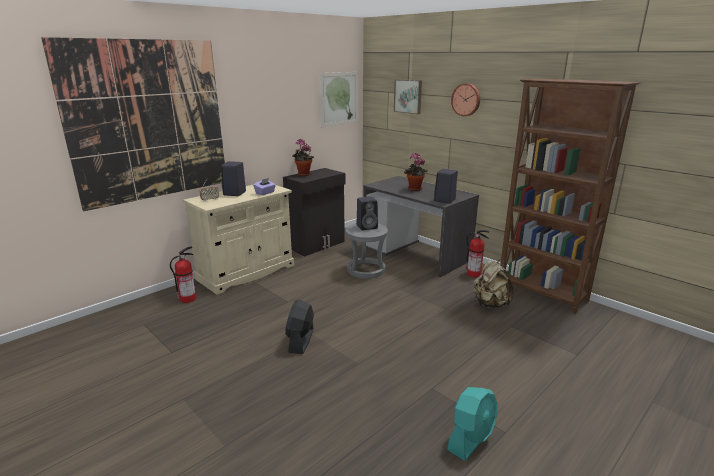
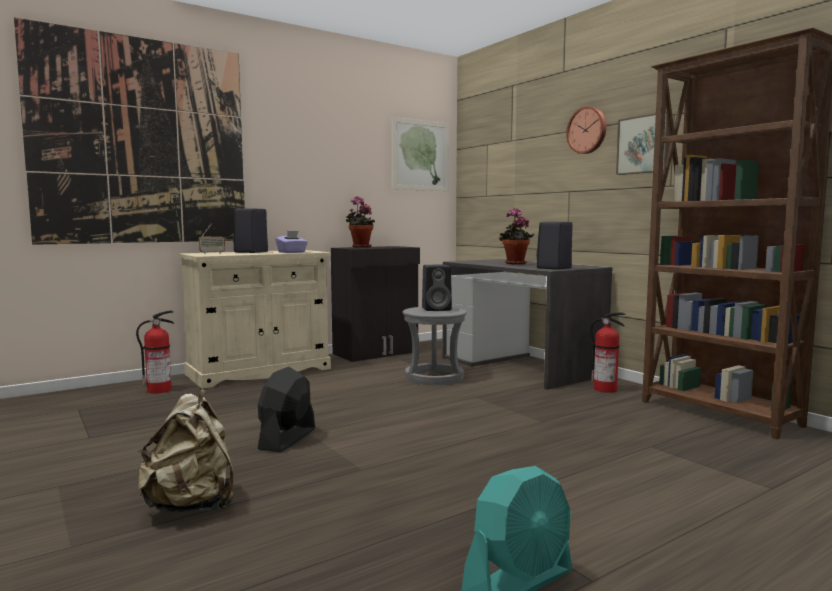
camera: 10 degrees right, 15 degrees down
picture [394,79,422,114] -> picture moved to [616,112,670,175]
beige backpack [474,259,514,308] -> beige backpack moved to [138,389,233,512]

